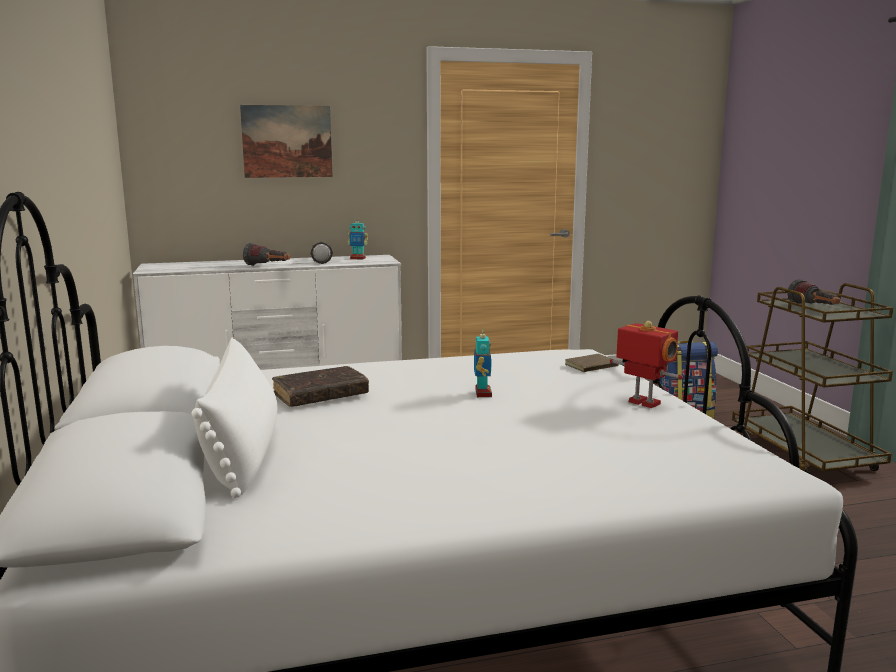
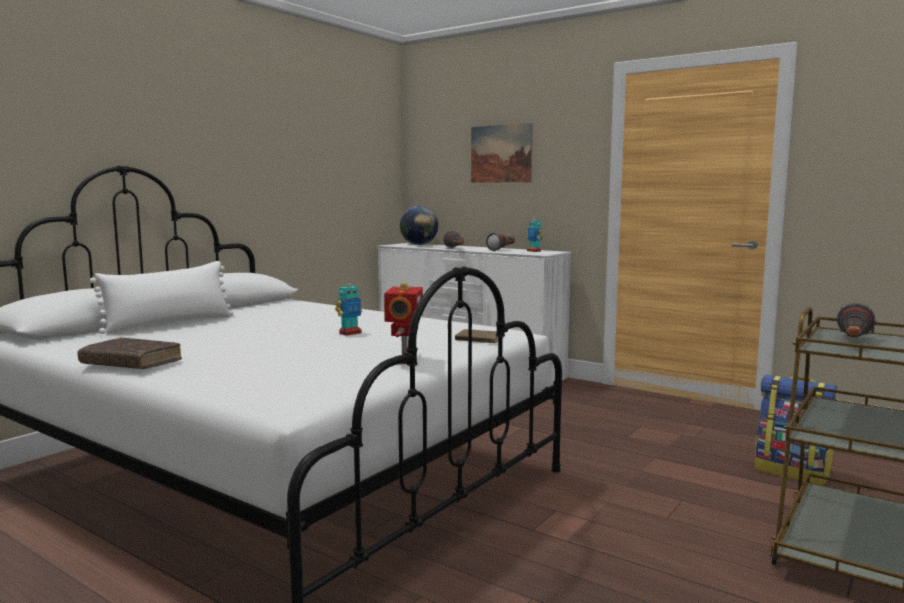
camera: 50 degrees right, 5 degrees down
brown book [272,366,369,407] -> brown book moved to [77,337,182,369]
none -> globe [400,206,438,245]

